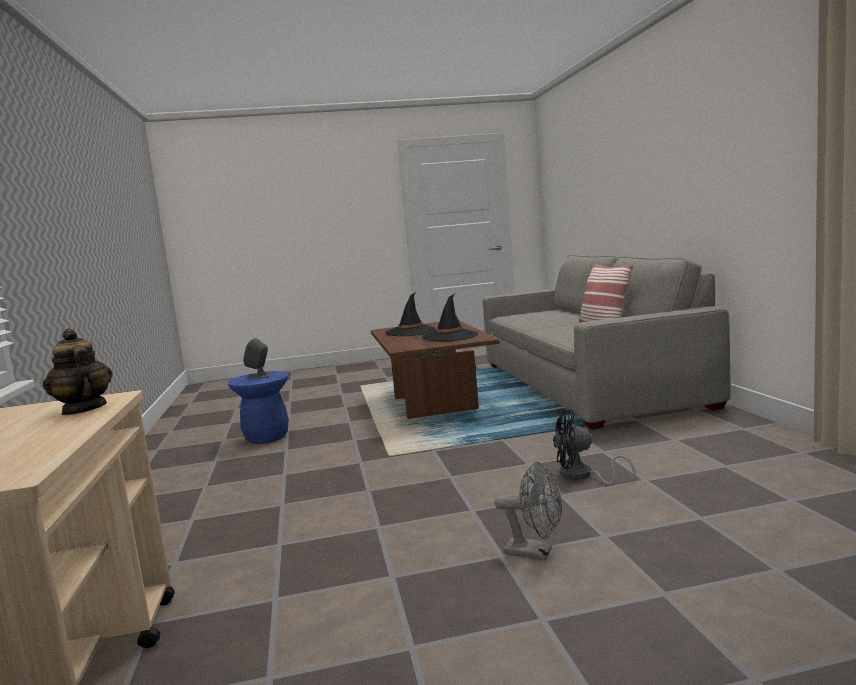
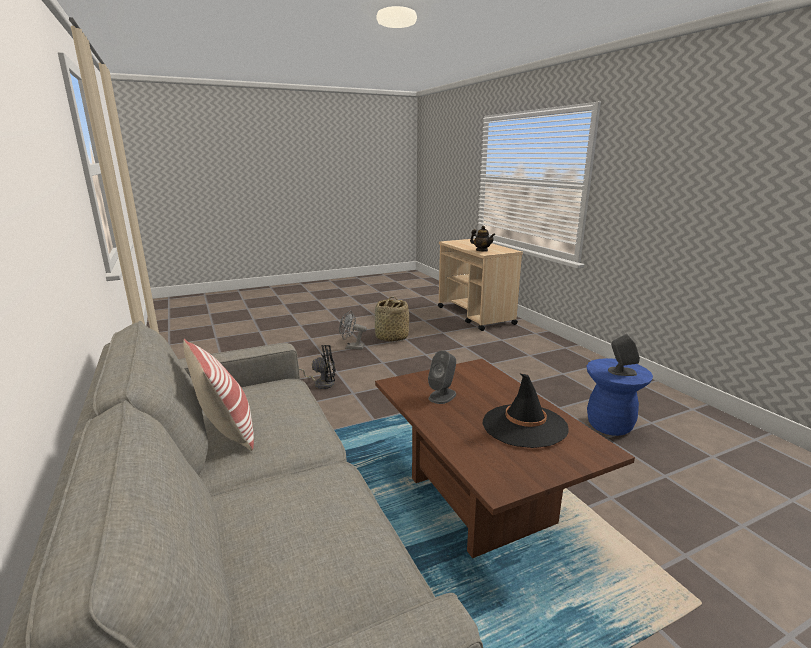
camera: 165 degrees right, 10 degrees up
black hat [422,294,478,341] -> grey speaker [428,350,456,404]
none -> basket [375,297,409,342]

